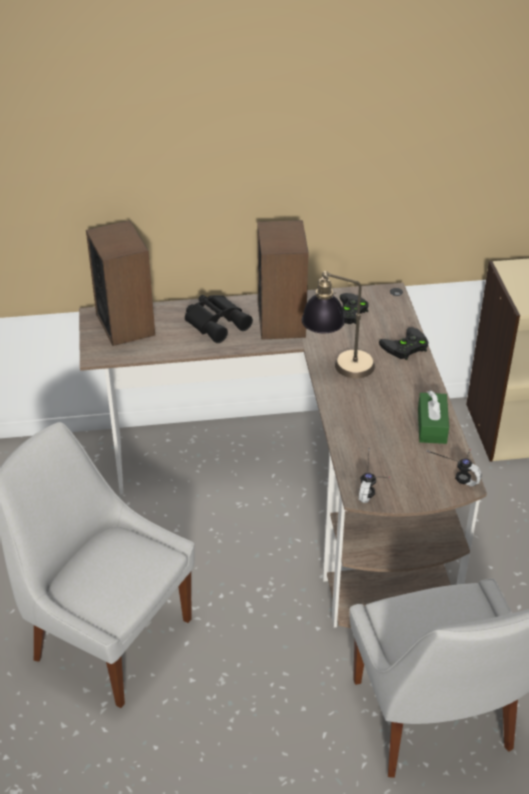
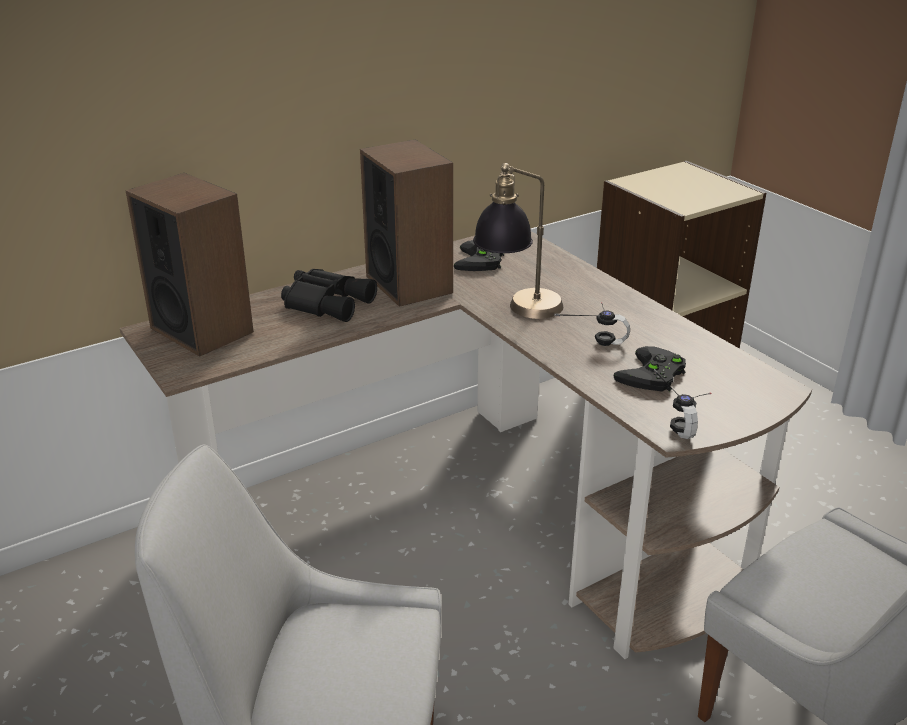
camera: 25 degrees left, 10 degrees down
black game controller [379,327,429,360] -> black game controller moved to [614,346,686,391]
green tissue box [418,391,449,444] -> none
headphones [426,449,481,487] -> headphones moved to [554,302,630,346]

